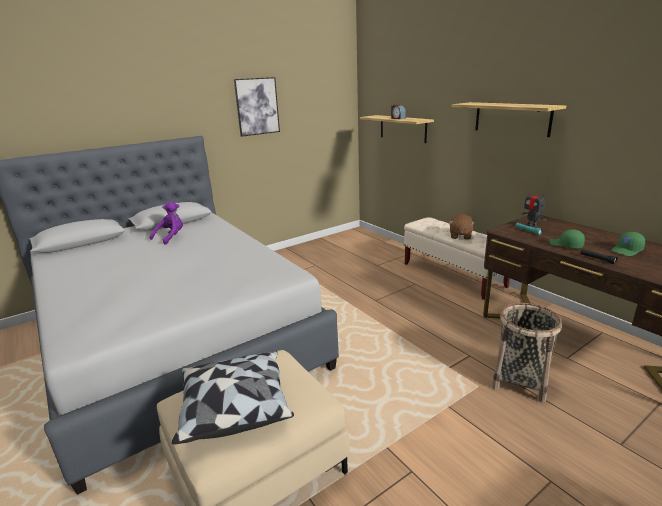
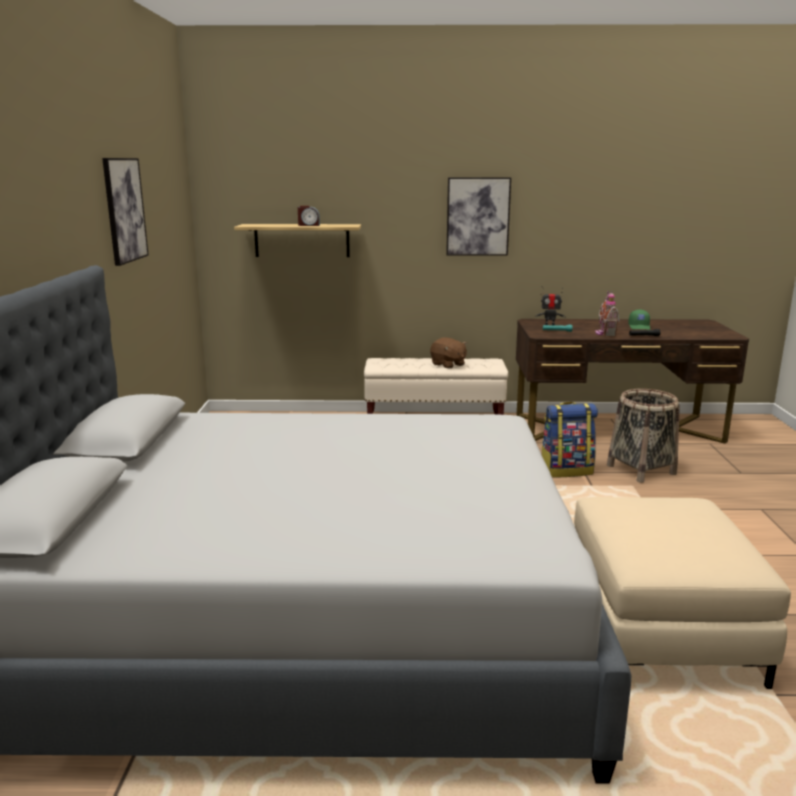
camera: 55 degrees left, 5 degrees down
purple plush toy [150,201,183,245] -> none
pillow [172,351,294,445] -> none
shelf [452,102,566,137] -> picture [446,177,511,256]
green cap [549,229,585,249] -> toy house [595,291,620,336]
none -> backpack [542,402,598,478]

